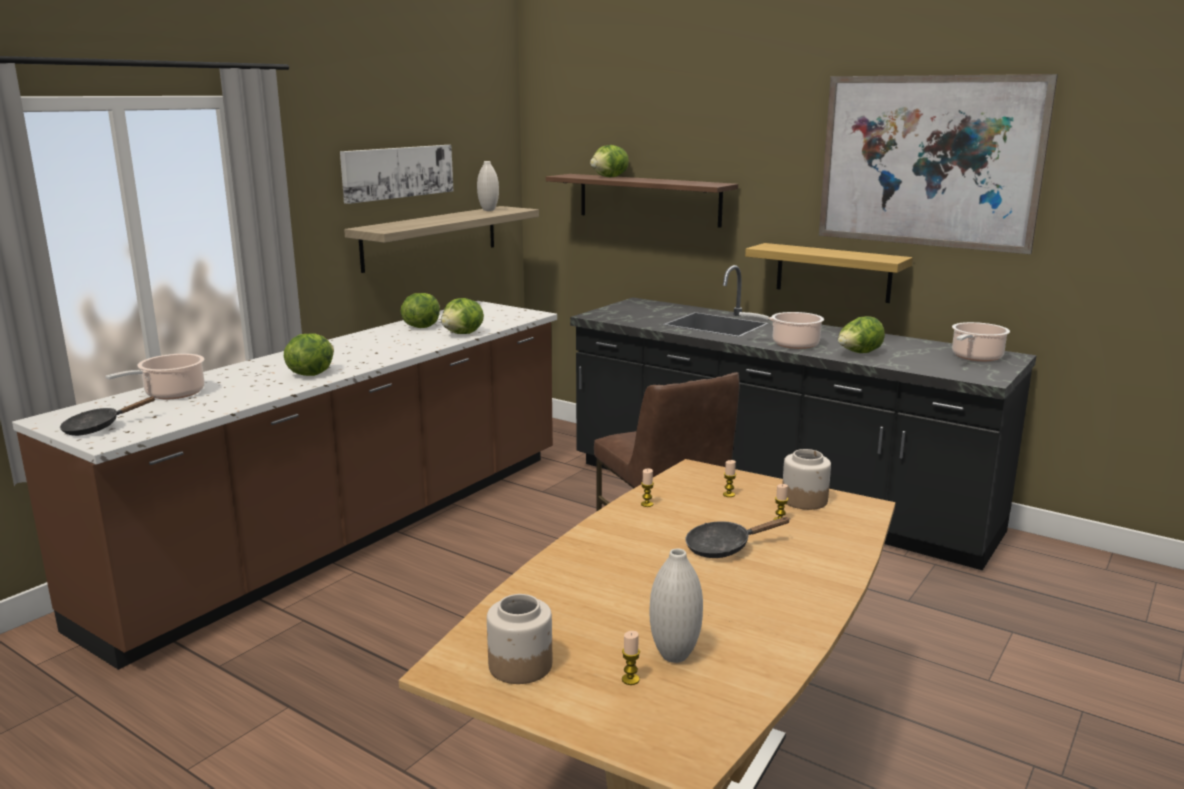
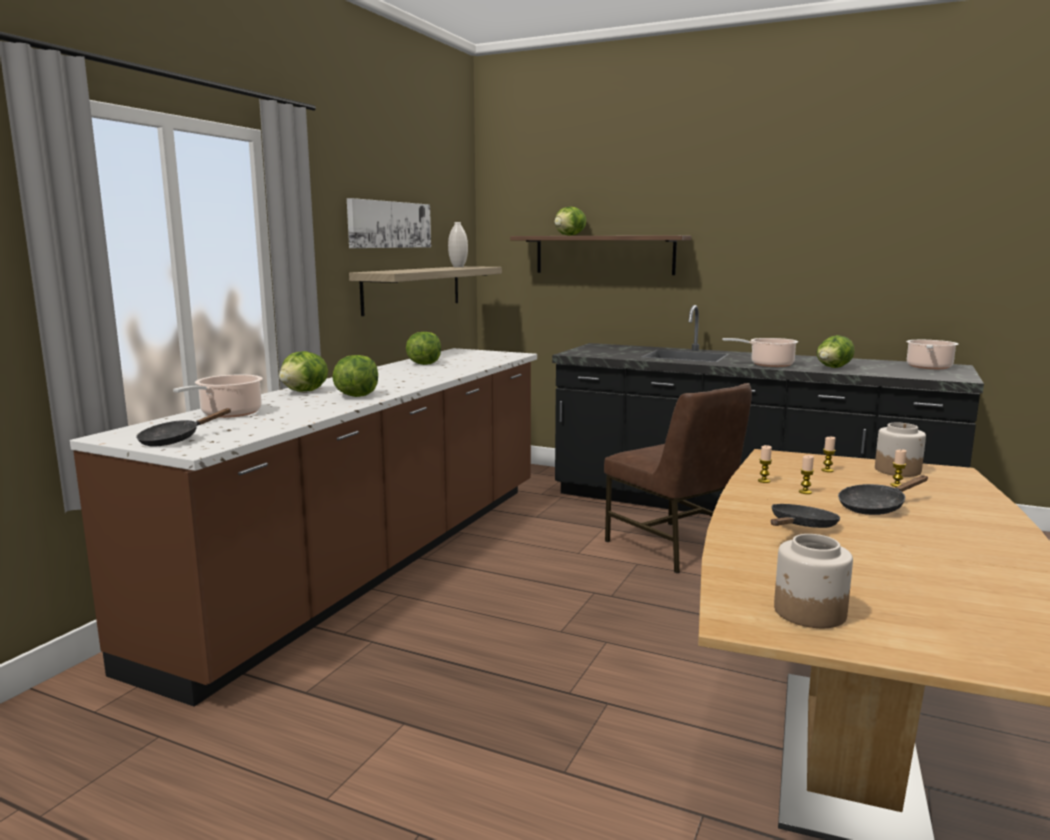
camera: 10 degrees left, 5 degrees down
lettuce [441,298,484,334] -> lettuce moved to [279,351,328,392]
candle [622,631,640,685] -> candle moved to [799,455,814,494]
white vase [649,548,703,663] -> none
shelf [745,243,913,303] -> none
picture [819,74,1058,254] -> none
none -> black frying pan [771,504,840,528]

